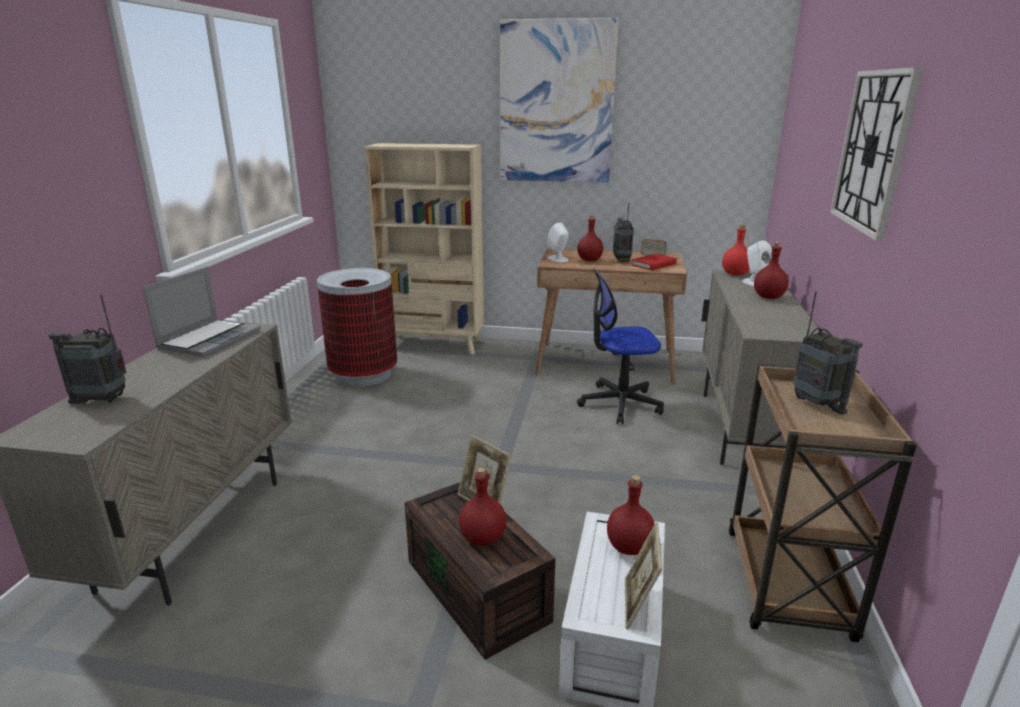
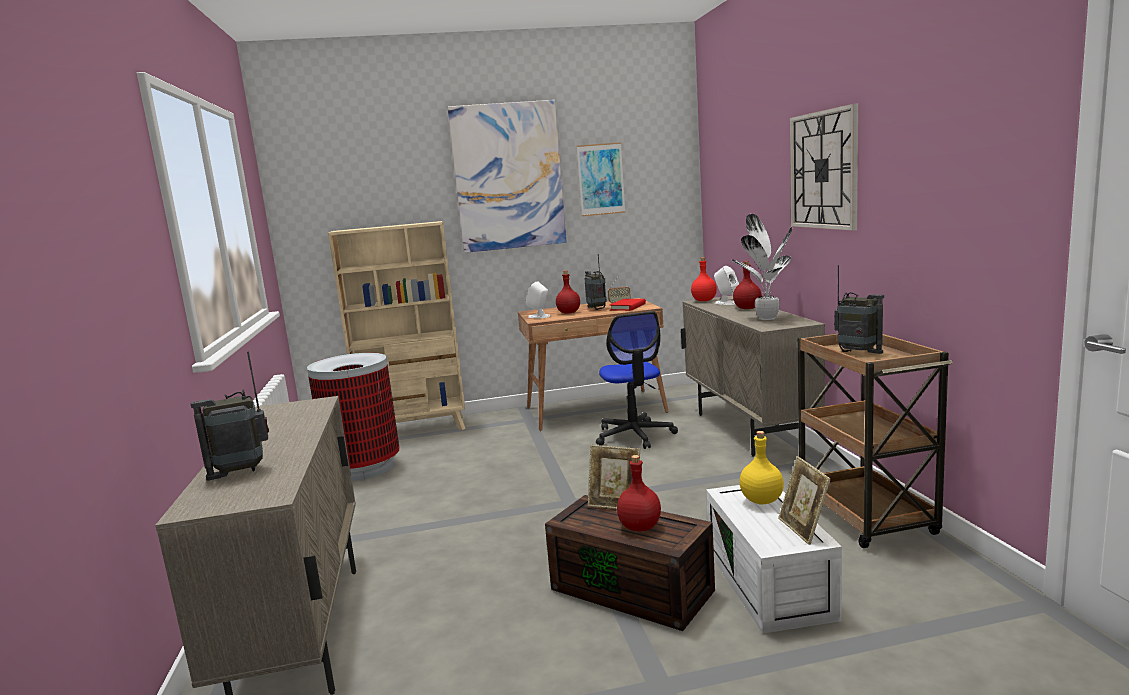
camera: 20 degrees left, 10 degrees down
laptop [143,267,261,357] -> none
office chair [577,269,664,424] -> office chair turned 75 degrees counterclockwise [596,311,678,449]
red bottle [607,475,655,555] -> yellow bottle [739,431,784,504]
none -> picture [577,142,625,216]
none -> potted plant [732,214,792,320]

